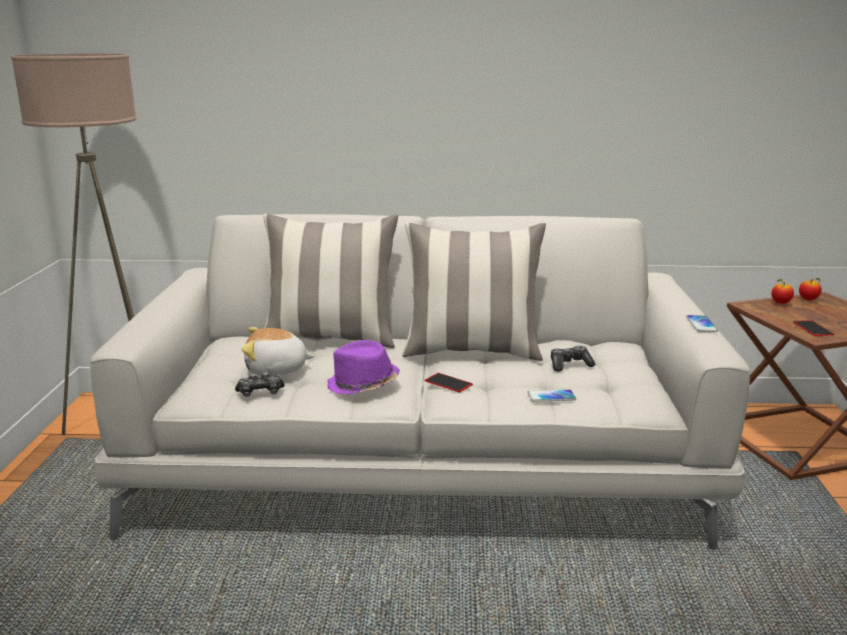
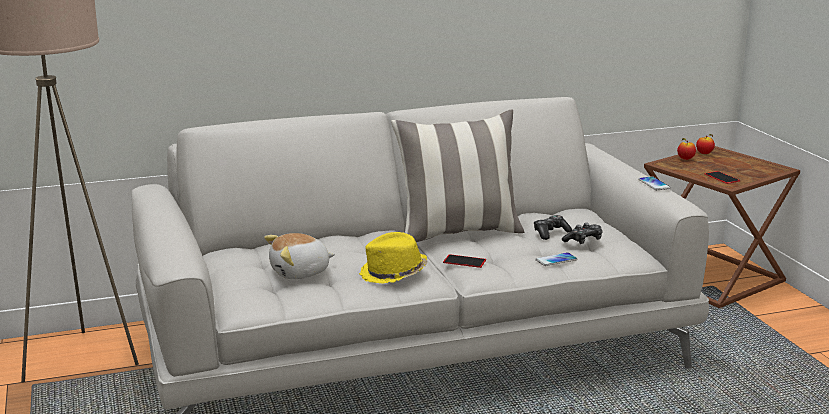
camera: 20 degrees left, 0 degrees up
game controller [235,372,284,397] -> game controller moved to [562,223,603,244]
pillow [263,214,398,348] -> none
purple hat [327,340,400,395] -> yellow hat [359,232,427,284]

